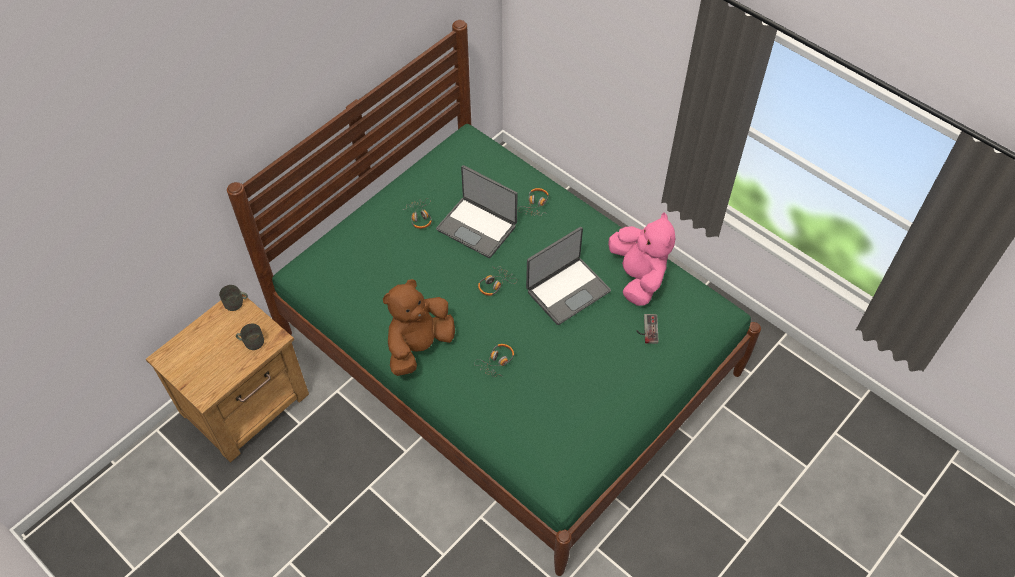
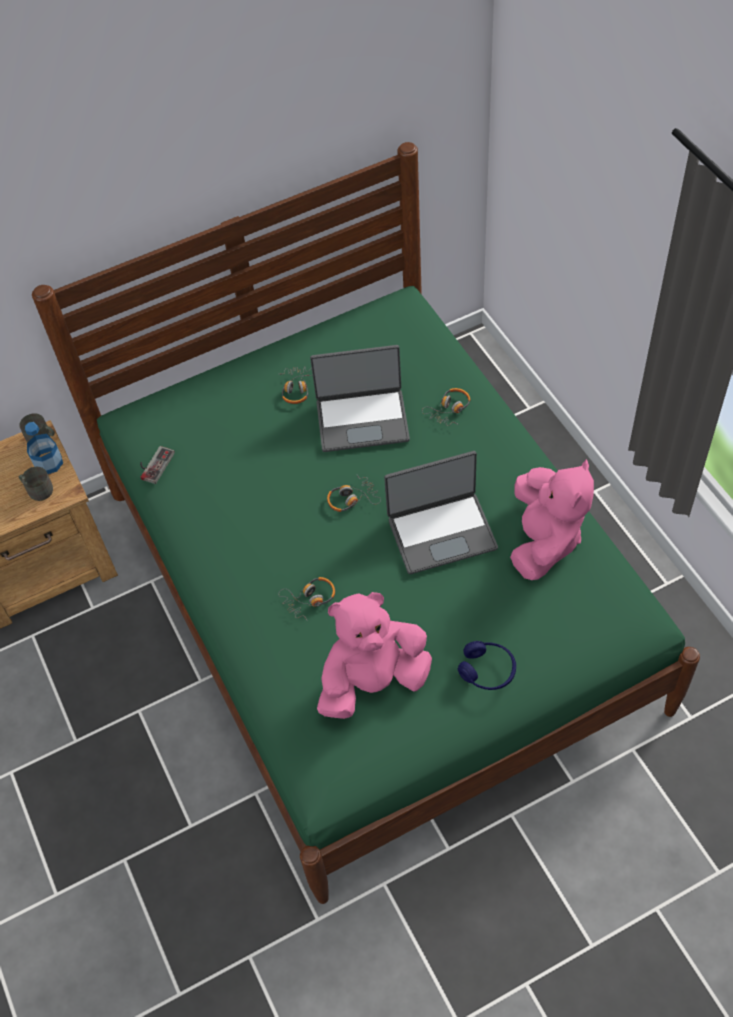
camera: 25 degrees right, 0 degrees up
brown plush toy [383,279,455,376] -> none
laptop [436,165,518,258] -> laptop turned 60 degrees counterclockwise [310,345,410,452]
game controller [636,314,659,344] -> game controller moved to [140,446,175,484]
none -> bottle [25,422,63,474]
none -> pink plush toy [317,592,432,719]
none -> blue headphones [458,641,516,690]

